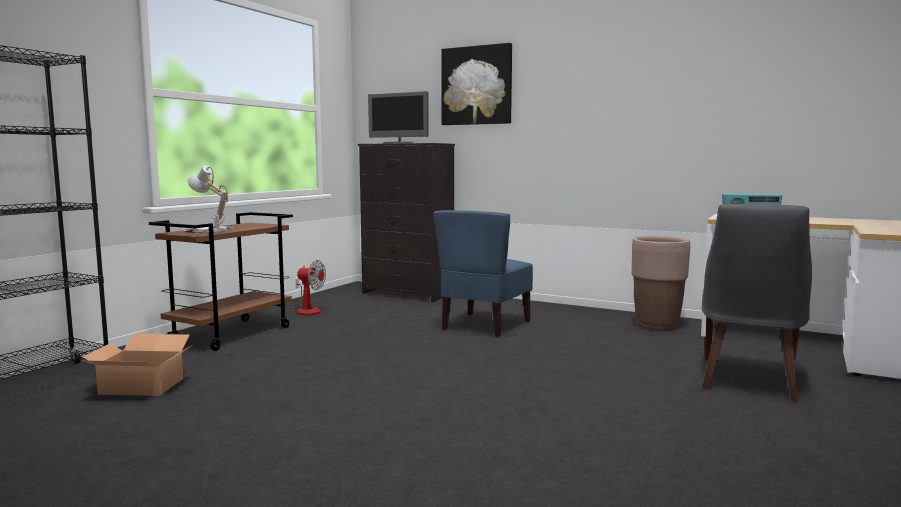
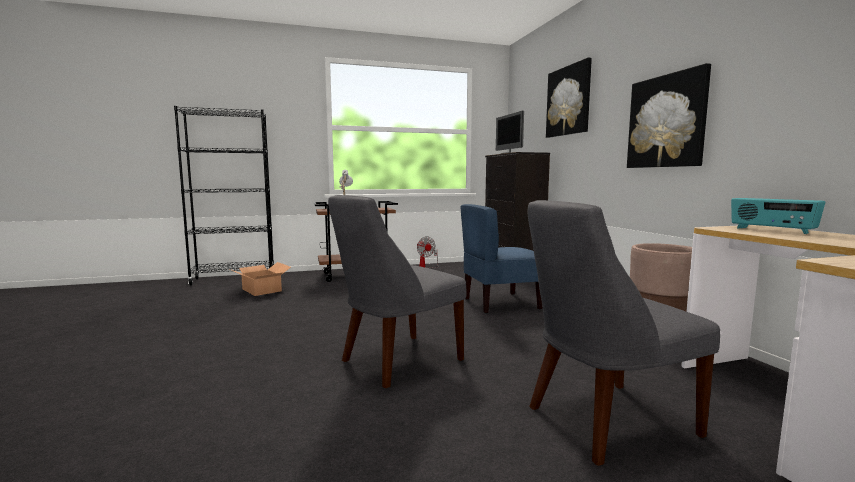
camera: 45 degrees right, 0 degrees up
none -> grey chair [328,195,466,388]
none -> picture [627,63,711,168]

